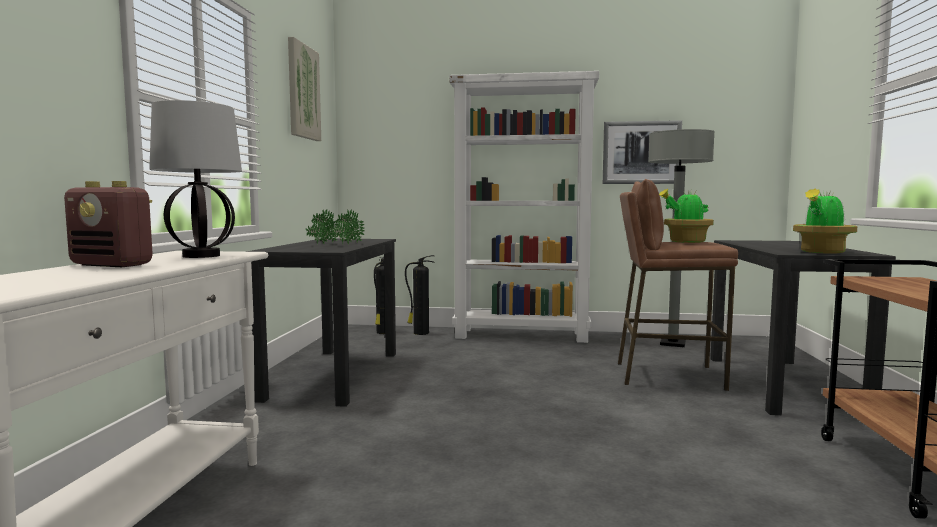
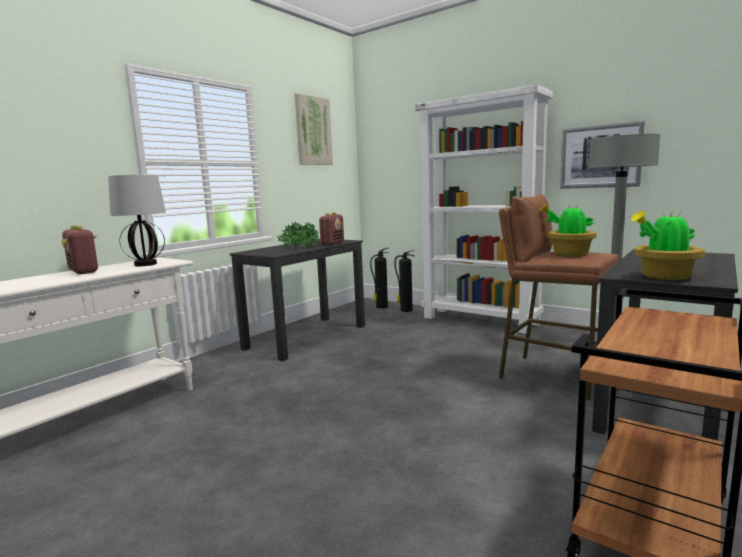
camera: 30 degrees right, 5 degrees up
none -> radio [319,212,344,245]

